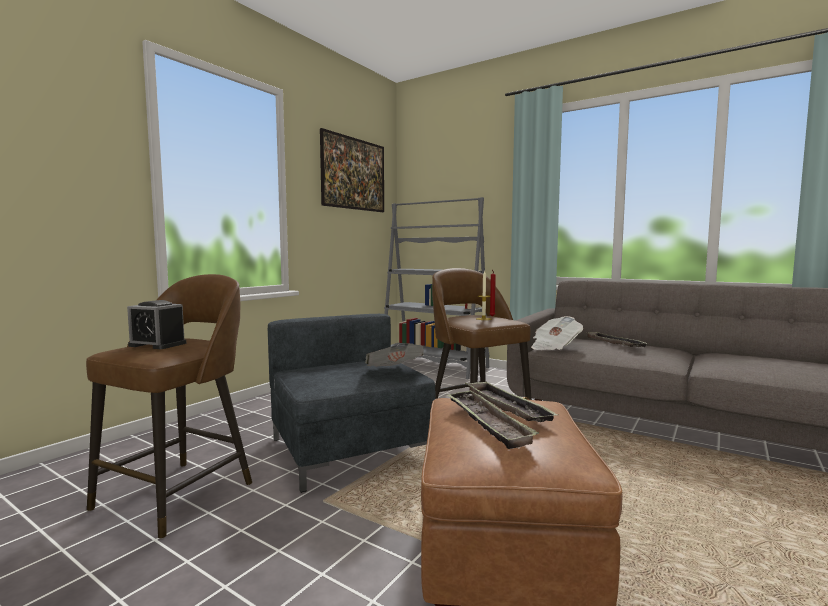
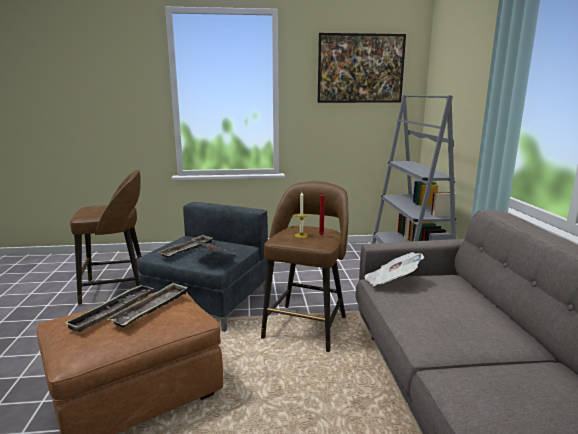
camera: 50 degrees right, 10 degrees up
alarm clock [127,300,186,349] -> none
tray [585,332,648,347] -> tray moved to [158,235,213,258]

